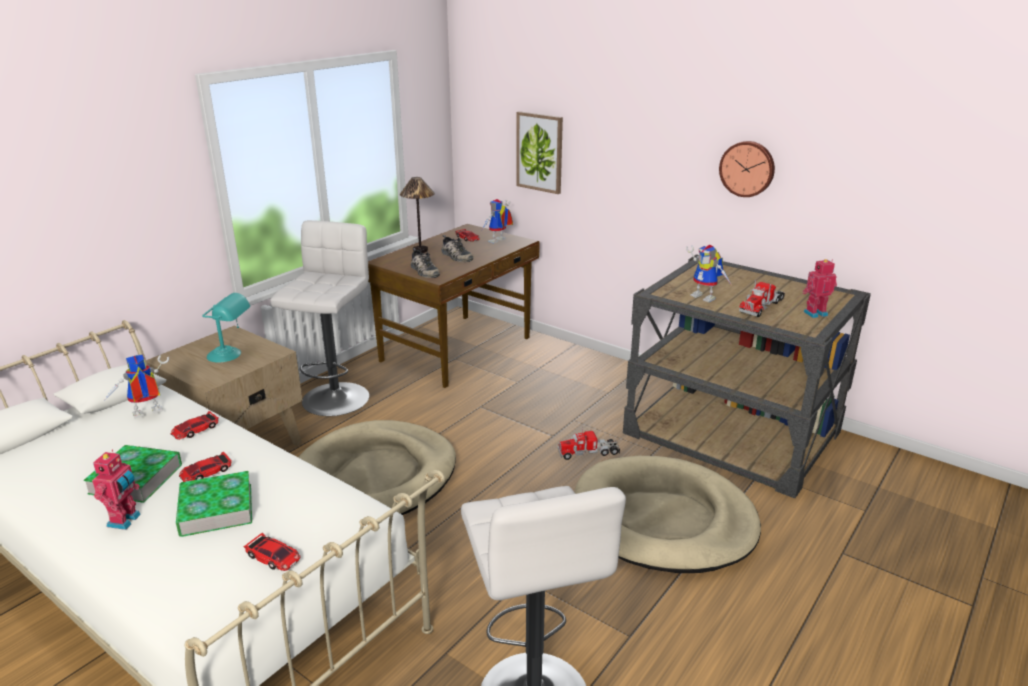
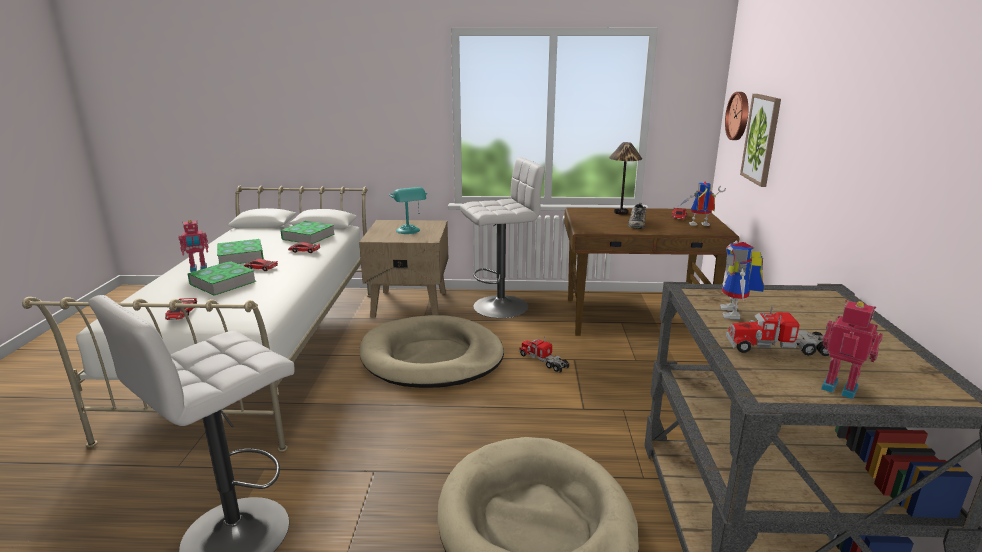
camera: 55 degrees right, 5 degrees down
toy robot [105,355,169,419] -> book [280,221,335,244]
shoe [411,248,440,278] -> none
toy truck [558,428,620,460] -> toy truck moved to [519,337,570,373]
wall clock [719,141,775,197] -> wall clock moved to [725,92,748,140]

